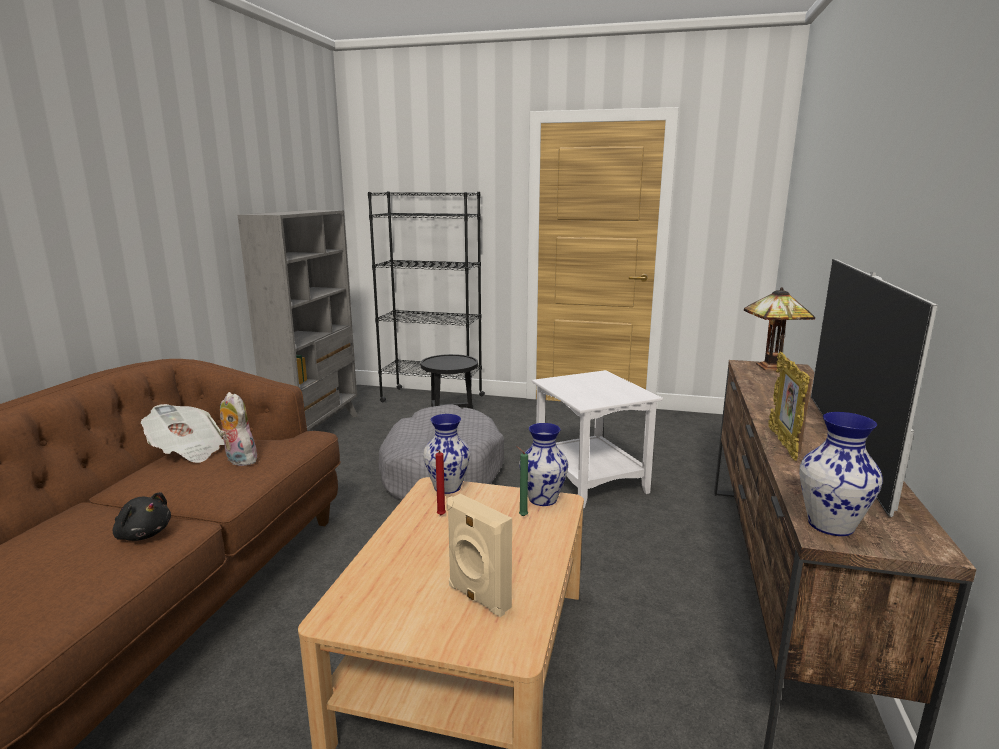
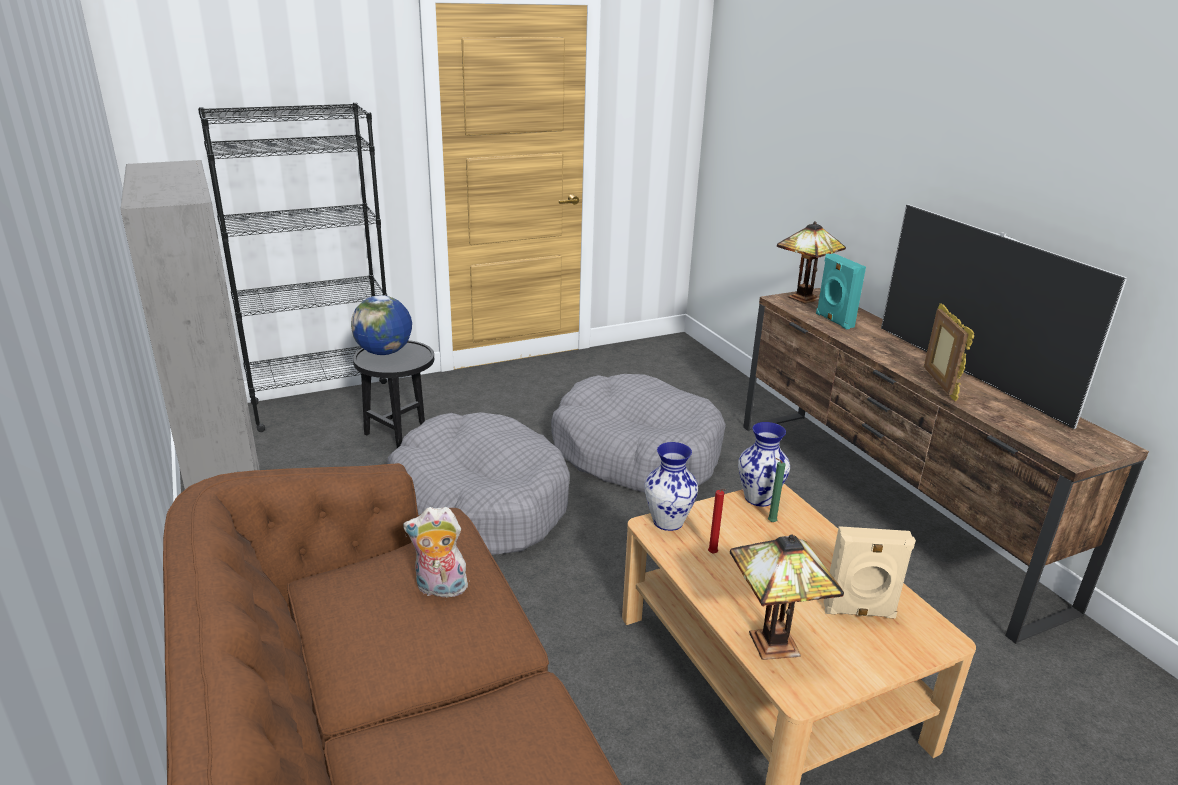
camera: 40 degrees left, 10 degrees up
black plush toy [113,492,171,541] -> none
newspaper [141,404,224,463] -> none
white side table [532,370,663,508] -> grey dog bed [551,374,726,493]
picture frame [768,352,812,461] -> picture frame turned 150 degrees counterclockwise [924,303,974,401]
vase [799,412,883,536] -> none
none -> globe [351,295,412,355]
none -> table lamp [730,534,844,660]
none -> turquoise speaker [816,253,866,330]

